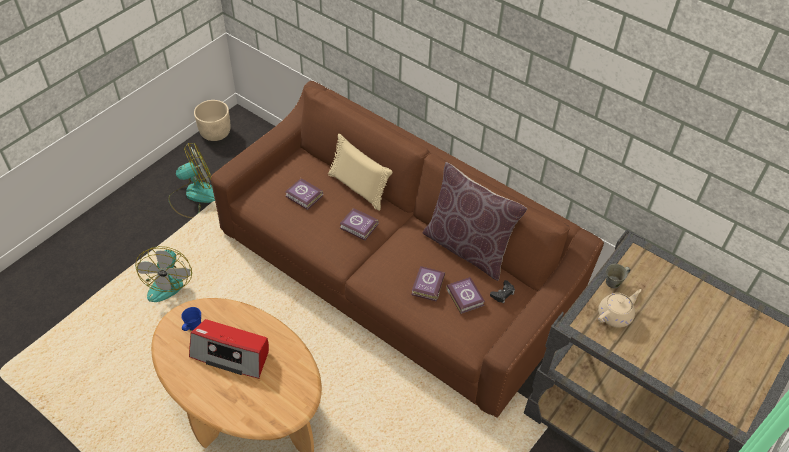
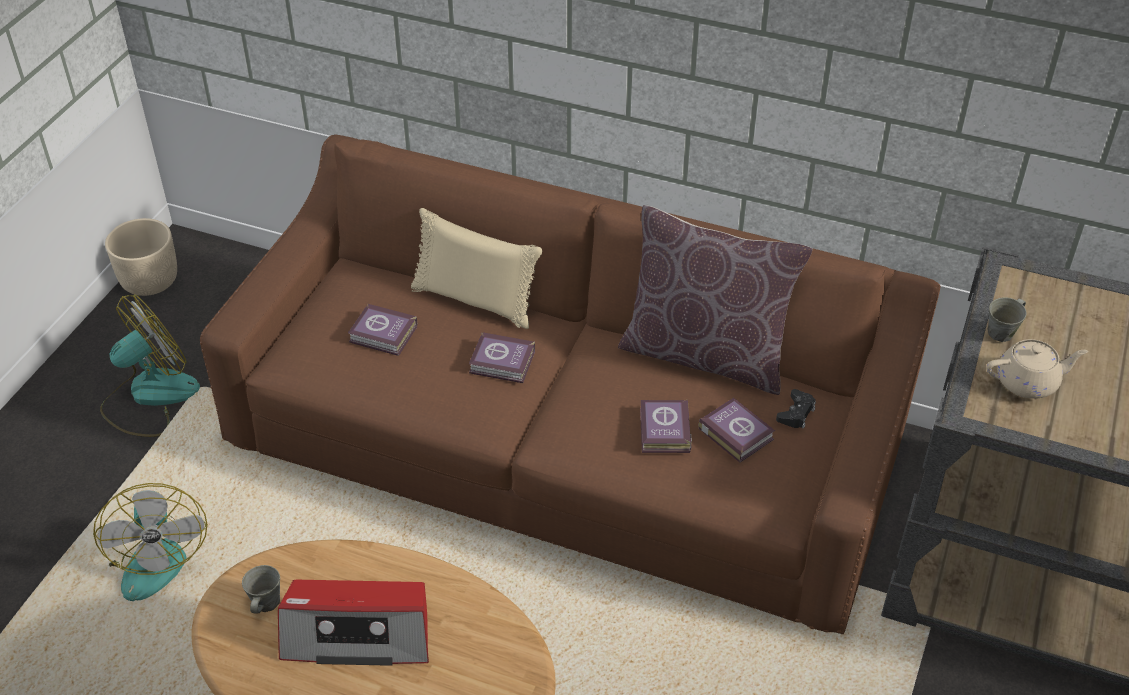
camera: 15 degrees left, 5 degrees down
blue mug [181,307,201,331] -> grey mug [242,565,280,614]
beige teapot [598,289,642,328] -> beige teapot turned 45 degrees clockwise [986,339,1088,399]

